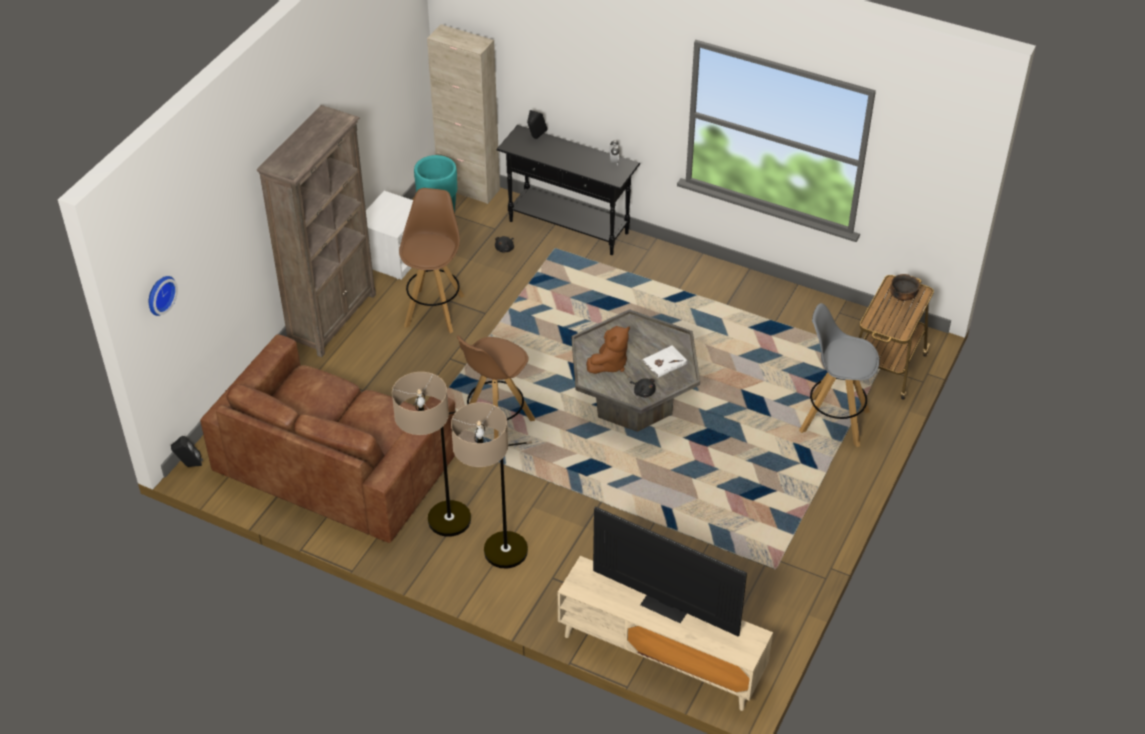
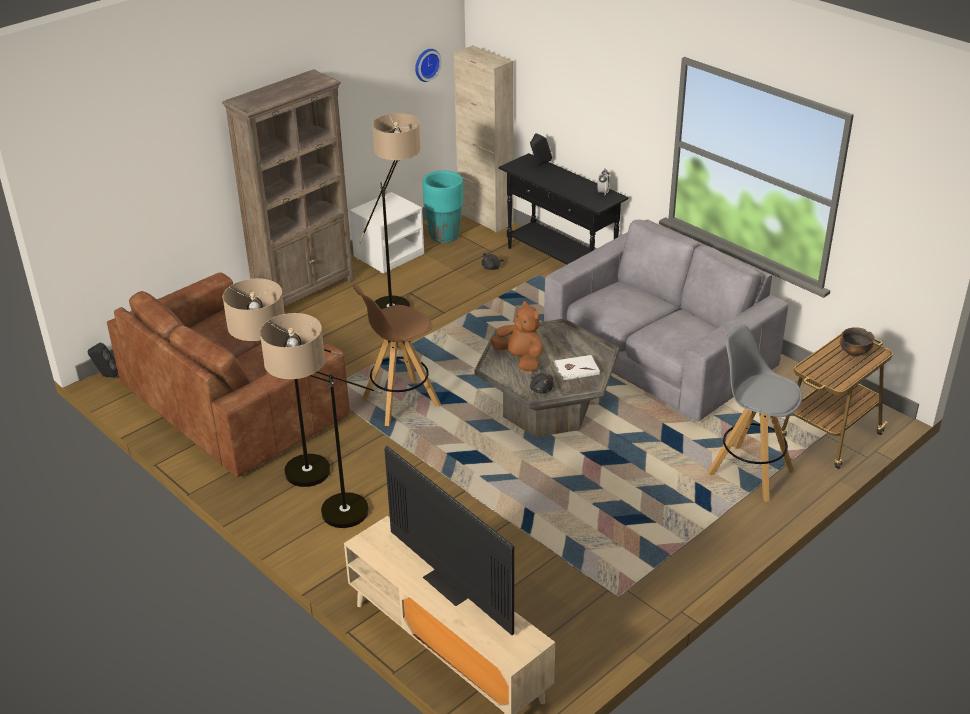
camera: 20 degrees right, 10 degrees down
wall clock [149,276,178,316] -> wall clock moved to [415,49,442,82]
brown stool [399,188,464,333] -> floor lamp [359,113,421,309]
brown plush toy [586,326,630,374] -> brown plush toy turned 105 degrees counterclockwise [491,301,543,371]
none -> grey sofa [544,219,788,421]

